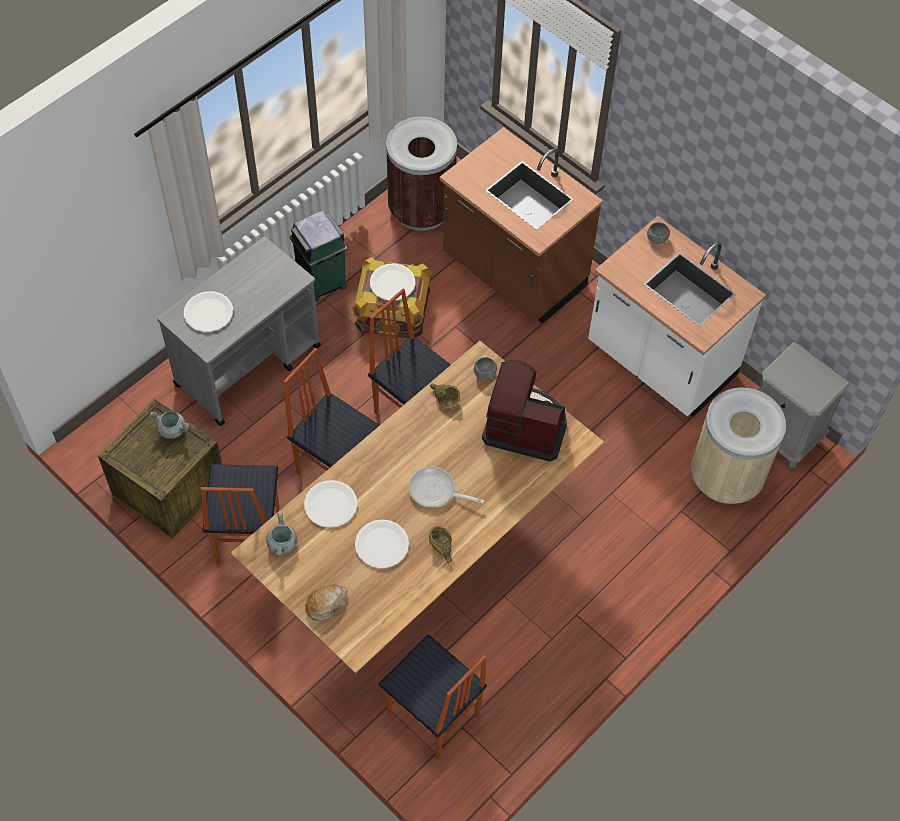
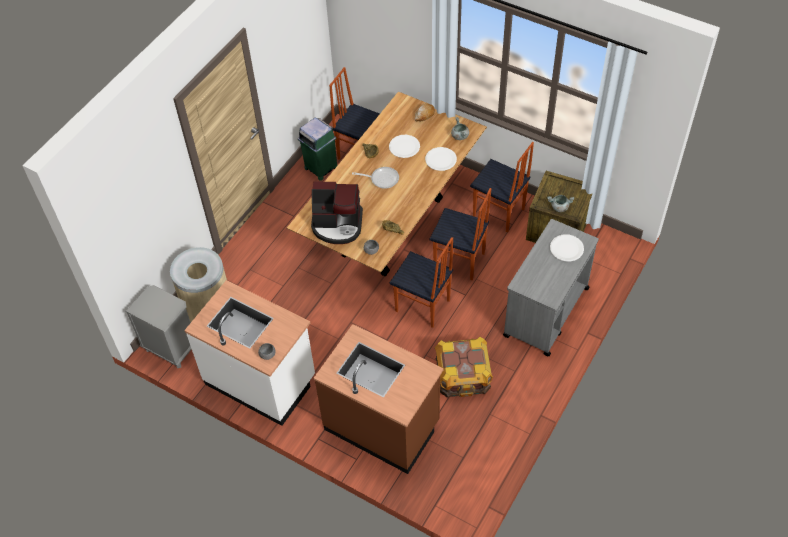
camera: 170 degrees right, 5 degrees down
chair [201,464,280,565] -> chair turned 135 degrees clockwise [470,142,534,232]
green trash can [290,210,347,302] -> green trash can moved to [298,117,338,181]
white plate [370,263,415,301] -> none
brown trash can [386,117,457,231] -> none

